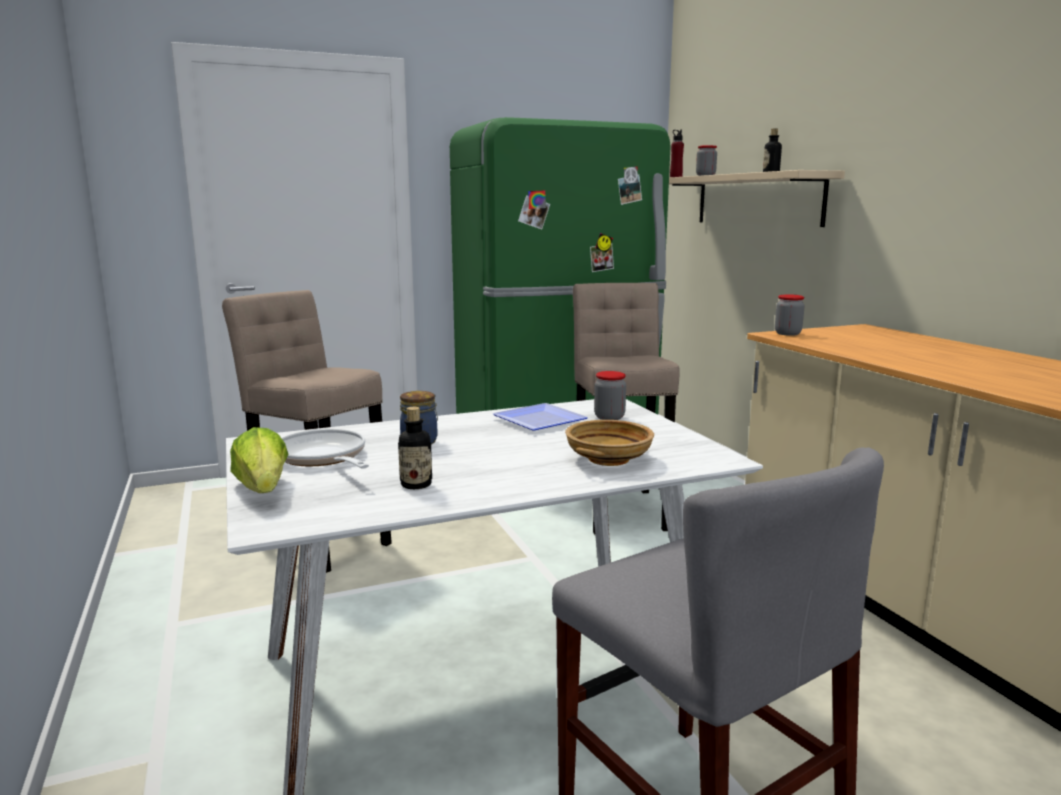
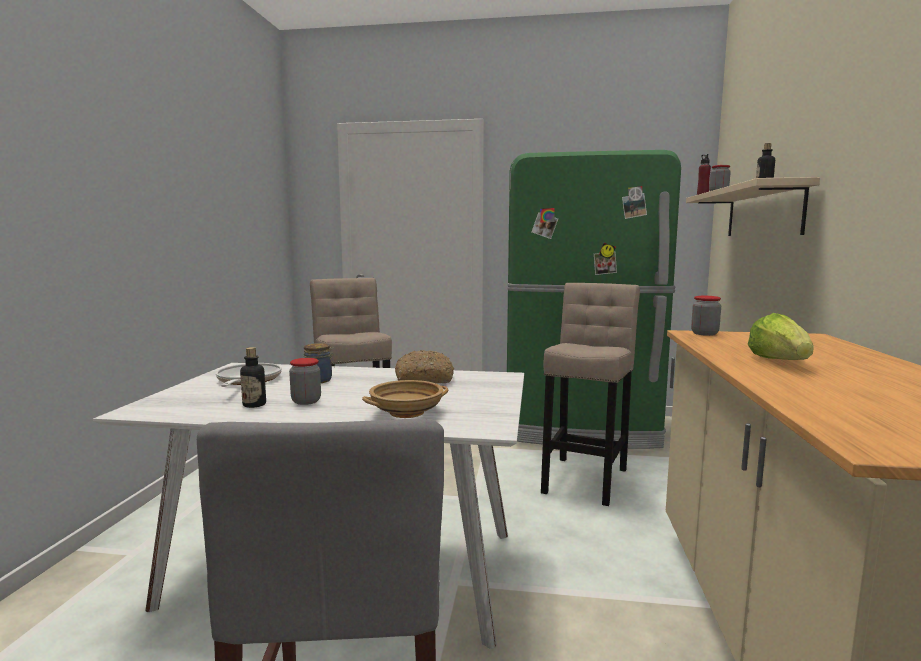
camera: 30 degrees right, 5 degrees down
lettuce [230,427,288,493] -> lettuce moved to [748,313,814,360]
plate [493,403,588,431] -> bread [395,350,454,383]
jar [594,371,626,420] -> jar moved to [289,358,321,405]

